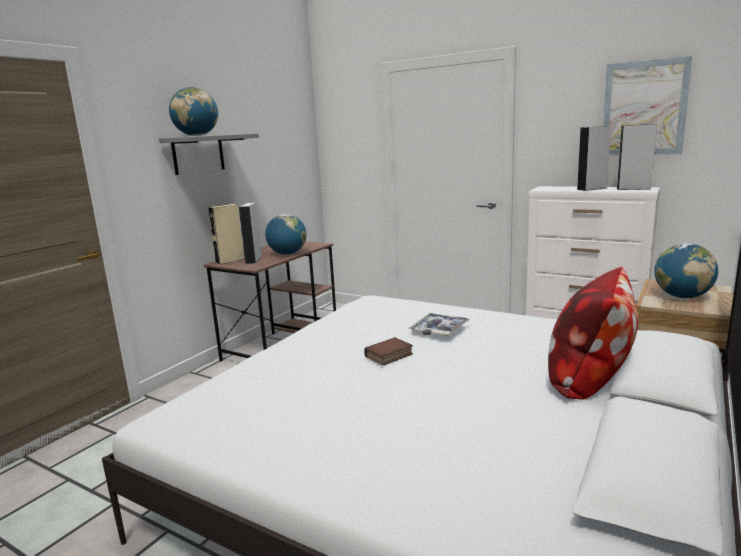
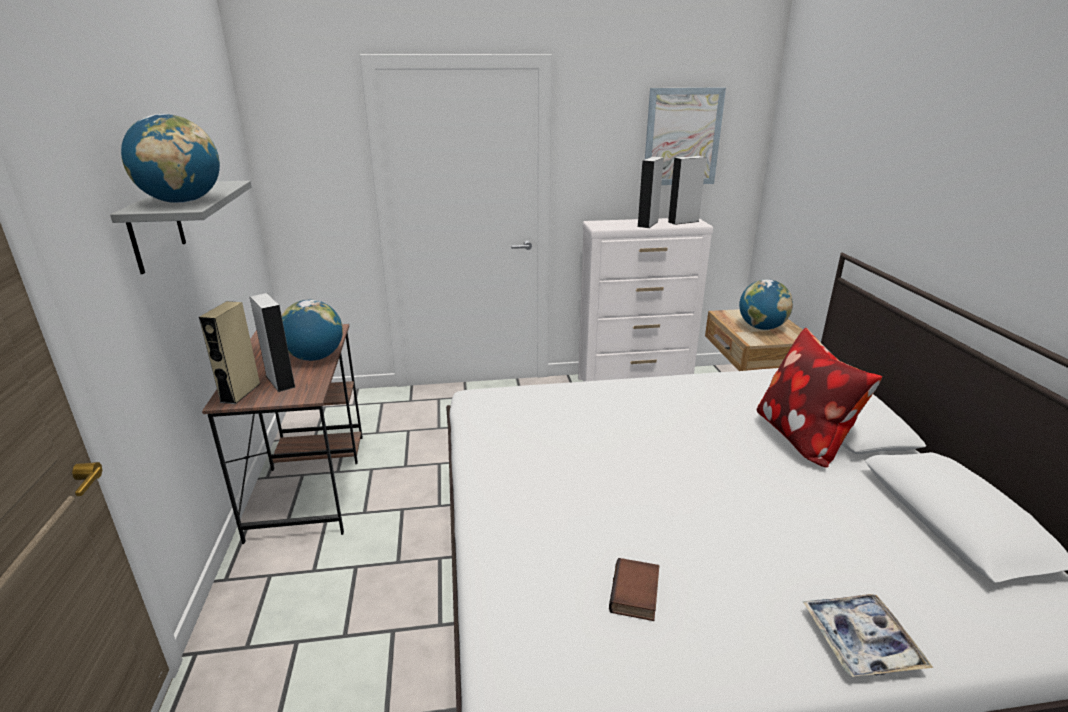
camera: 40 degrees left, 10 degrees up
book [364,337,413,366] -> book moved to [609,558,659,621]
tray [409,313,470,336] -> tray moved to [803,594,934,677]

